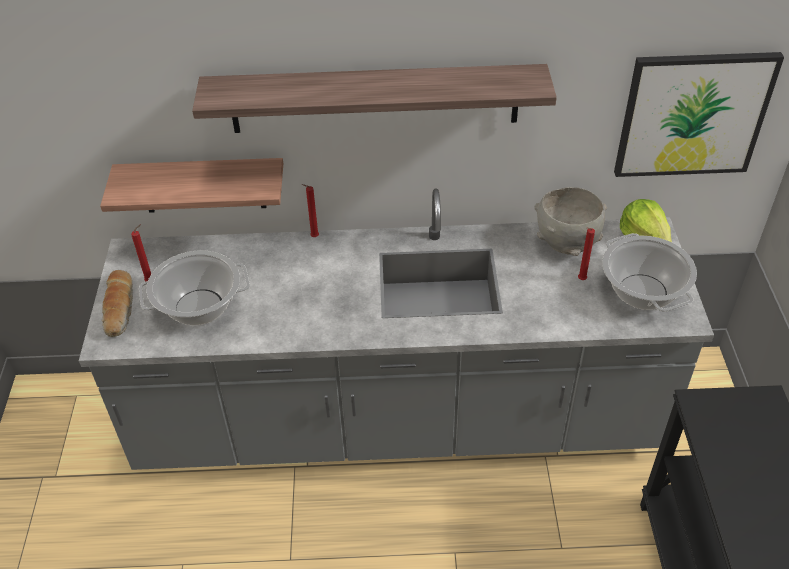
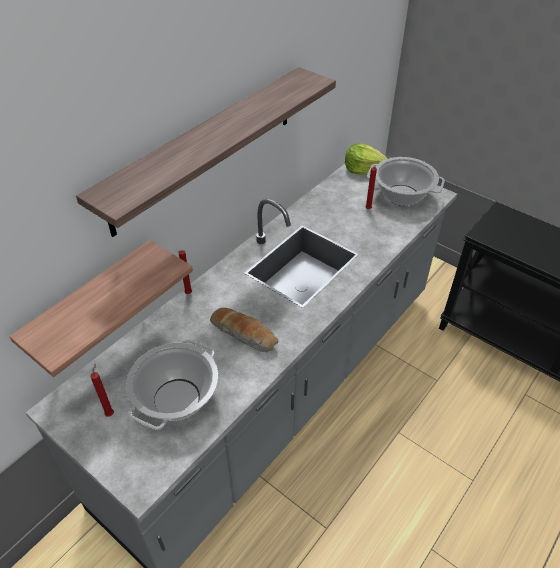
camera: 50 degrees left, 0 degrees up
bread [102,270,133,337] -> bread moved to [210,307,278,352]
grey bowl [534,187,607,256] -> none
picture [614,52,784,177] -> none

